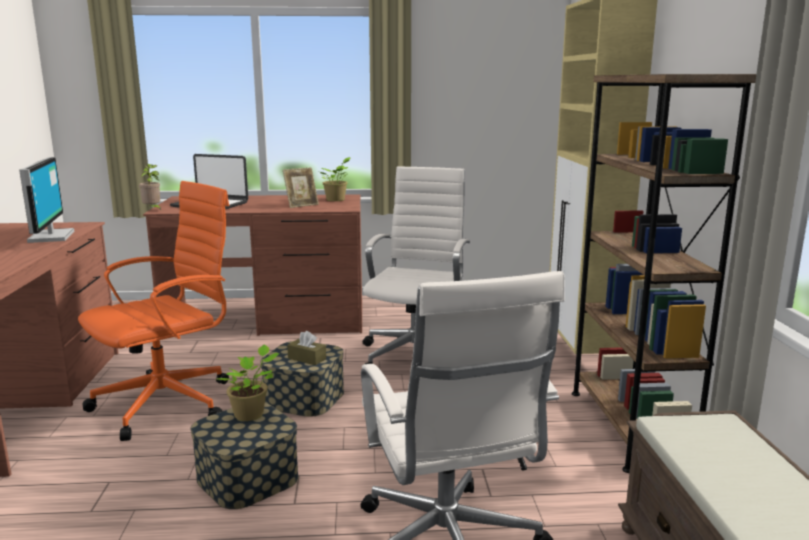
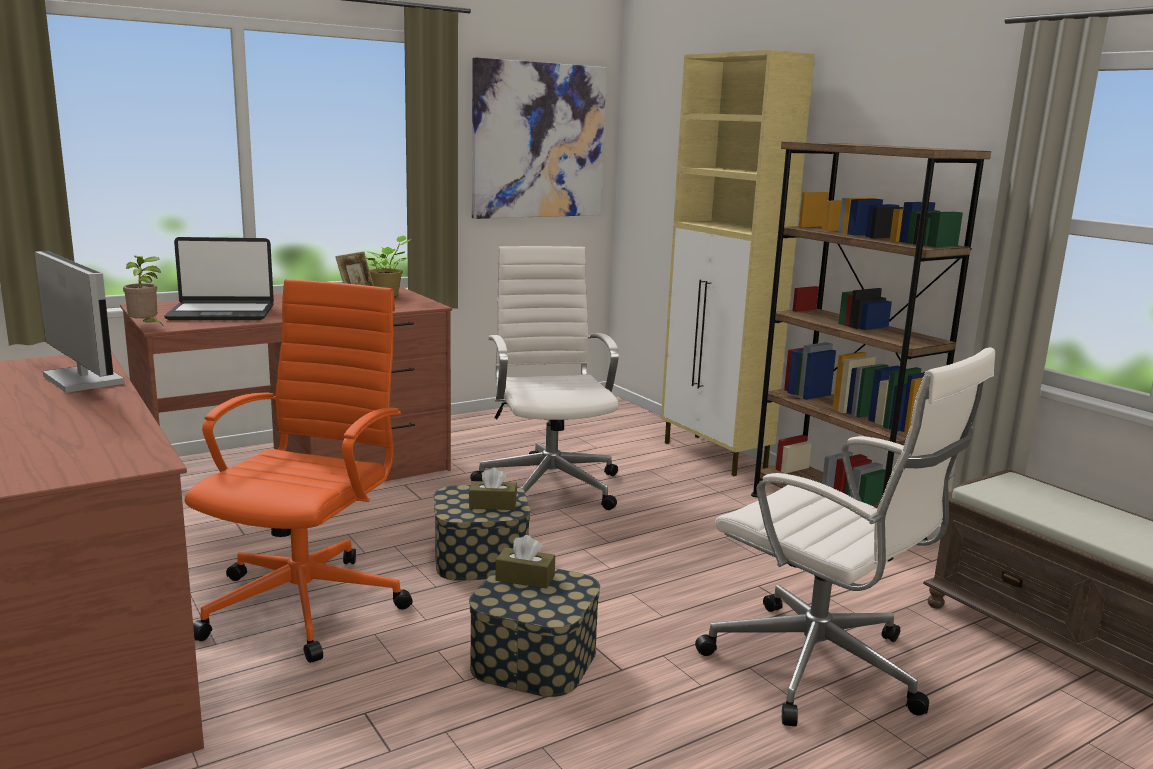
camera: 30 degrees left, 0 degrees up
potted plant [217,345,280,421] -> brown tissue box [495,535,555,589]
none -> picture [472,57,607,219]

